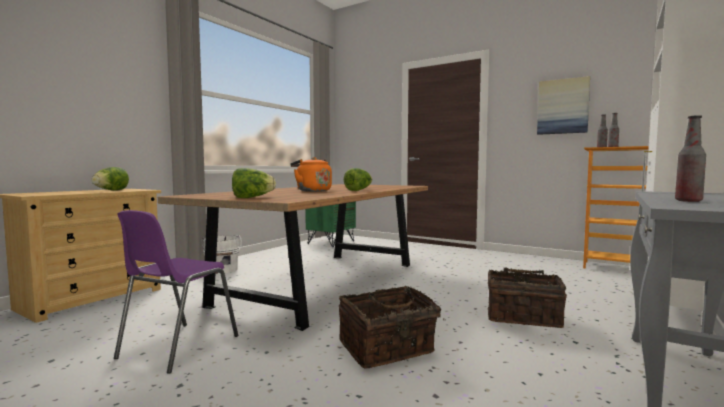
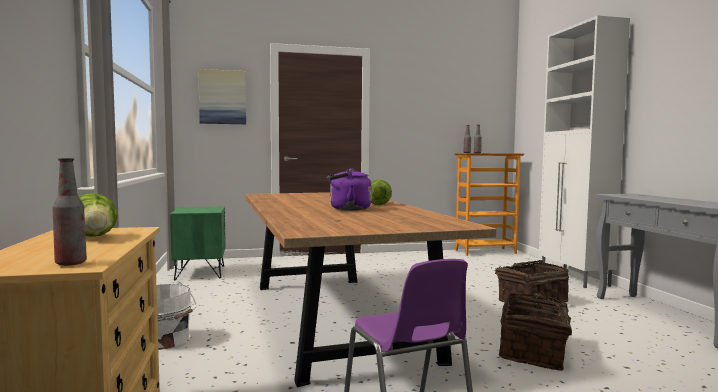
camera: 45 degrees left, 0 degrees up
lettuce [232,168,276,198] -> none
orange kettle [290,157,332,192] -> purple kettle [327,168,372,210]
picture [537,76,590,135] -> picture moved to [198,69,246,124]
bottle [675,115,706,202] -> bottle moved to [52,158,87,266]

